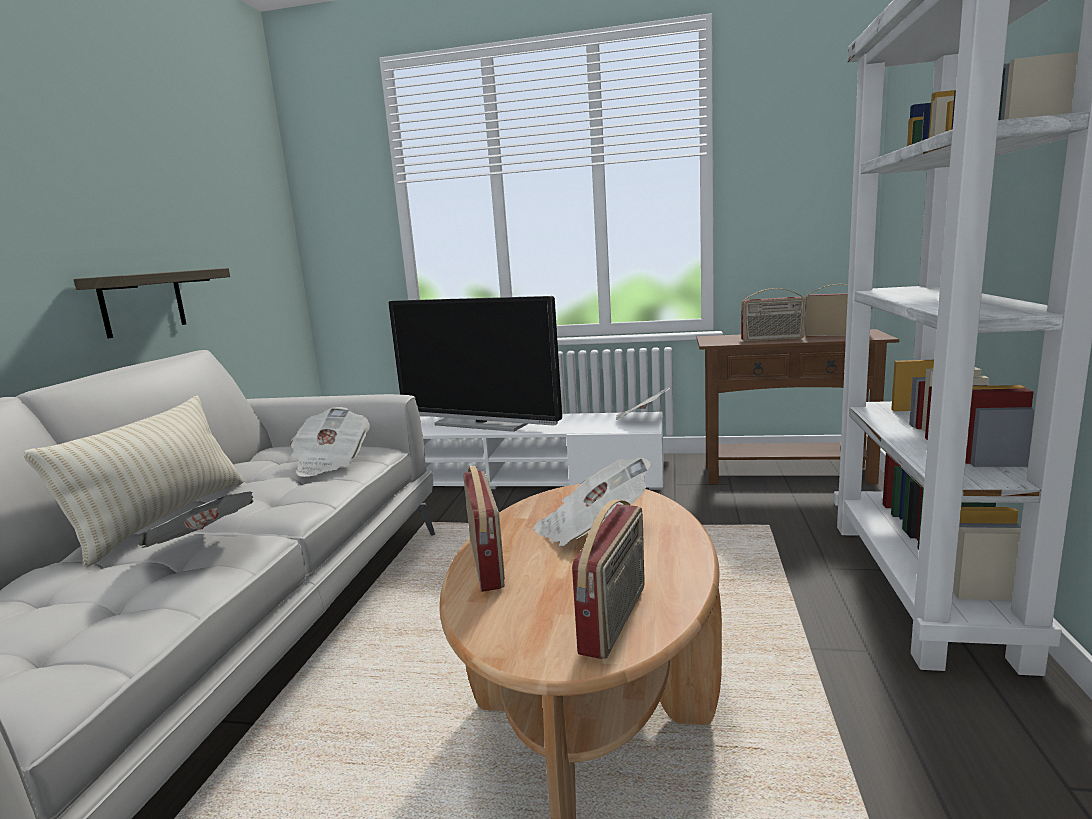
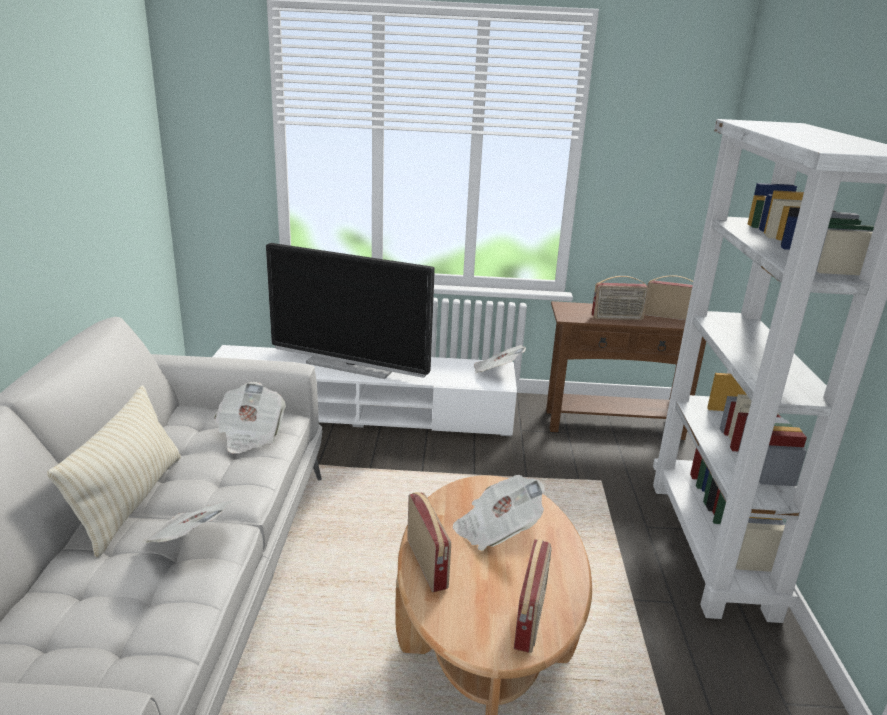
camera: 10 degrees left, 10 degrees up
shelf [74,268,230,338] -> none

